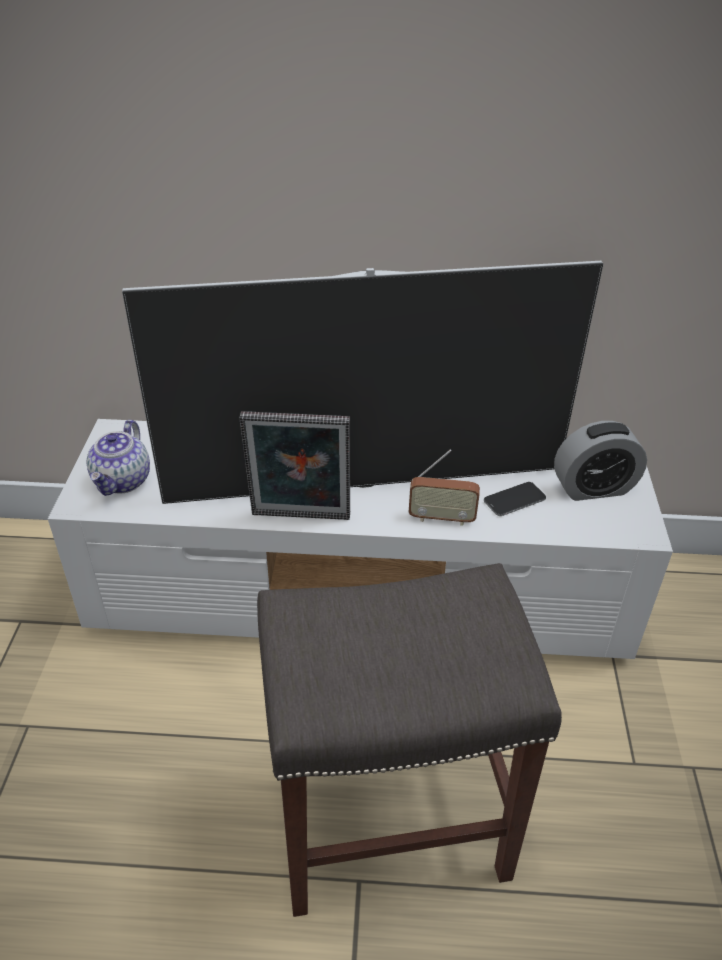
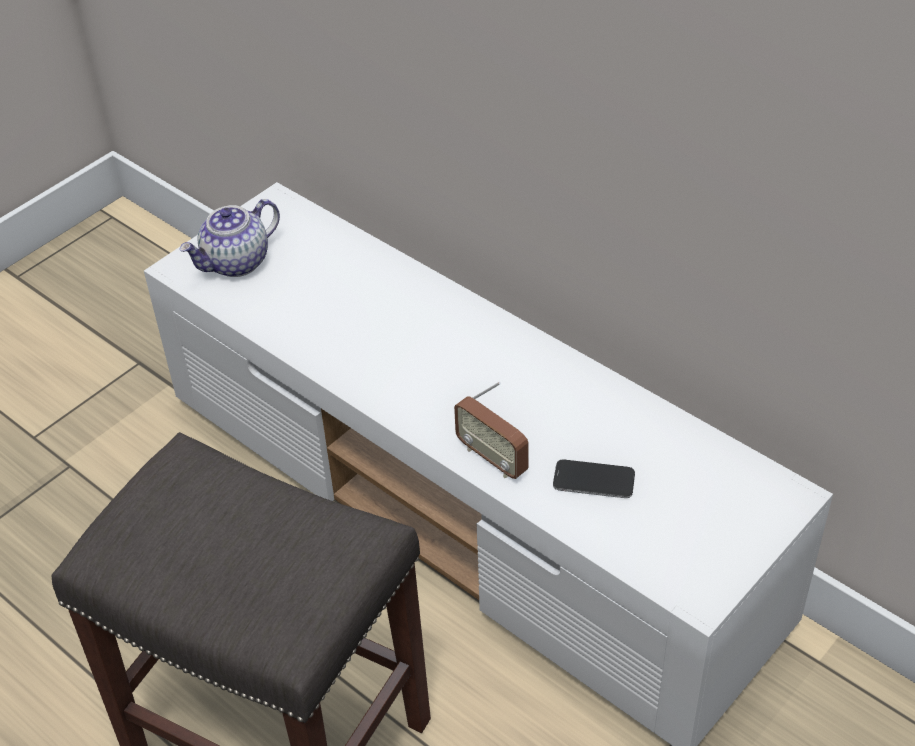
camera: 40 degrees right, 5 degrees up
television [122,261,604,504] -> none
picture frame [240,411,350,520] -> none
alarm clock [554,421,647,501] -> none

